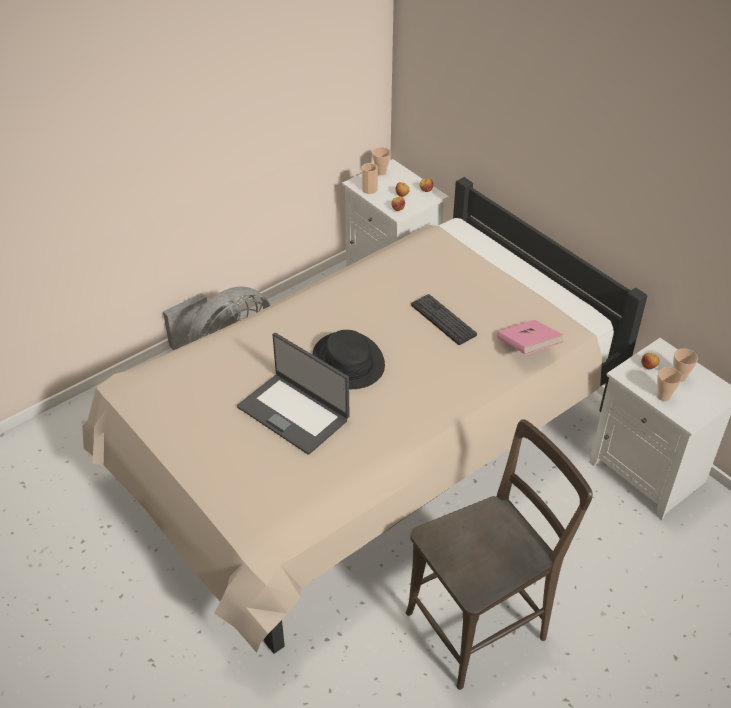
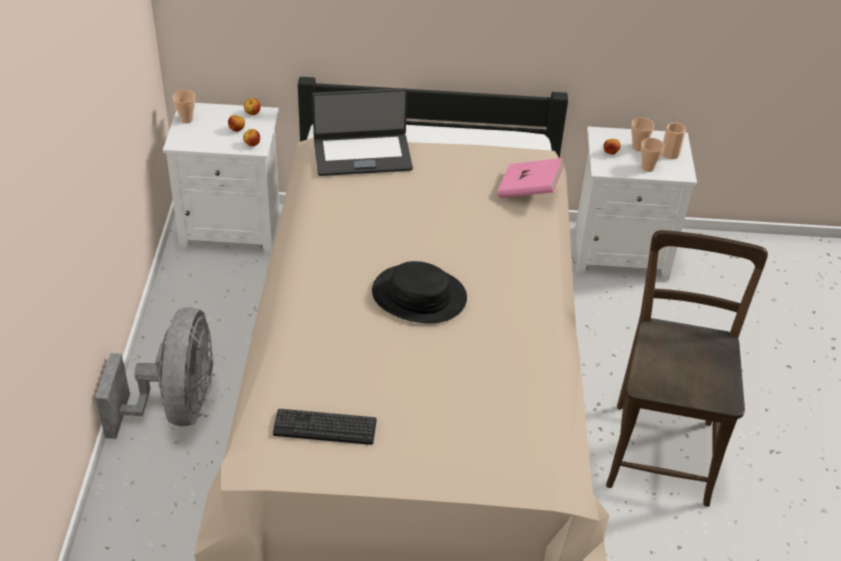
camera: 50 degrees left, 0 degrees up
laptop [237,333,350,455] -> laptop moved to [312,88,413,176]
cup [362,163,378,194] -> cup moved to [662,122,686,159]
keyboard [411,294,477,345] -> keyboard moved to [273,409,377,445]

